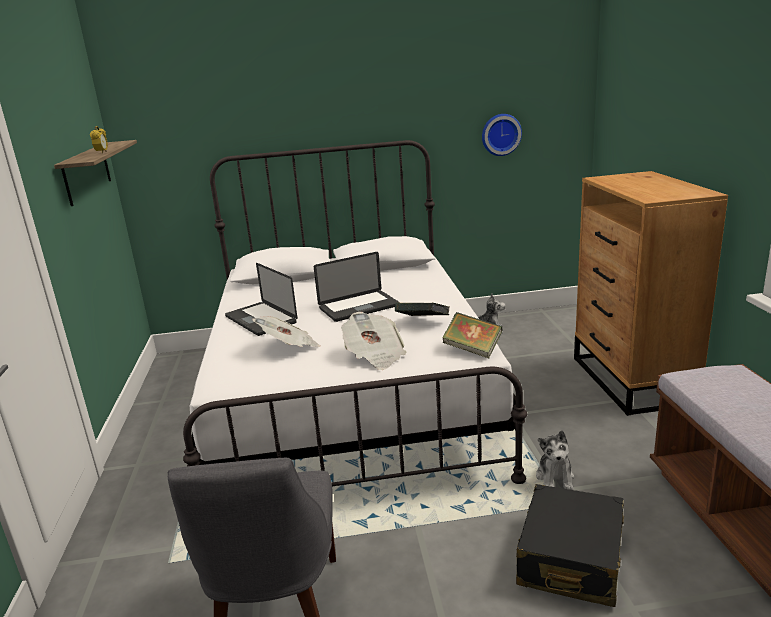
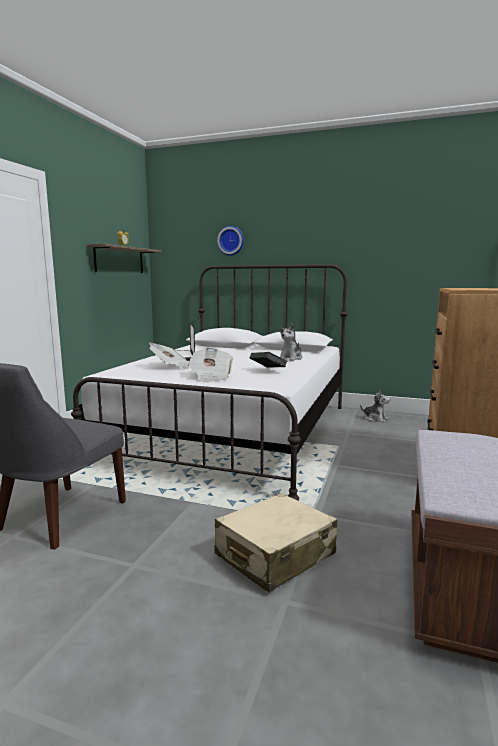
camera: 25 degrees right, 10 degrees down
laptop [314,252,399,322] -> none
book [442,312,503,358] -> none
wall clock [482,114,522,156] -> wall clock moved to [217,226,244,256]
black suitcase [516,484,624,607] -> beige suitcase [215,493,337,593]
plush toy [536,430,574,490] -> plush toy moved to [279,323,302,361]

